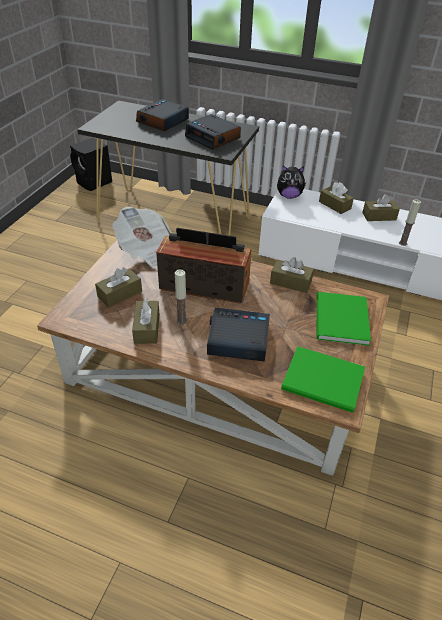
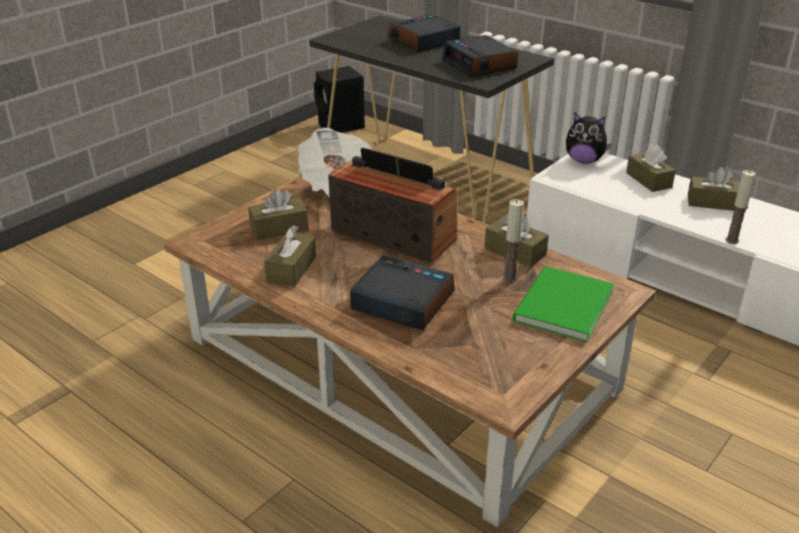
camera: 20 degrees right, 10 degrees down
candle [175,270,187,325] -> candle moved to [502,199,524,283]
green book [281,346,365,413] -> none

